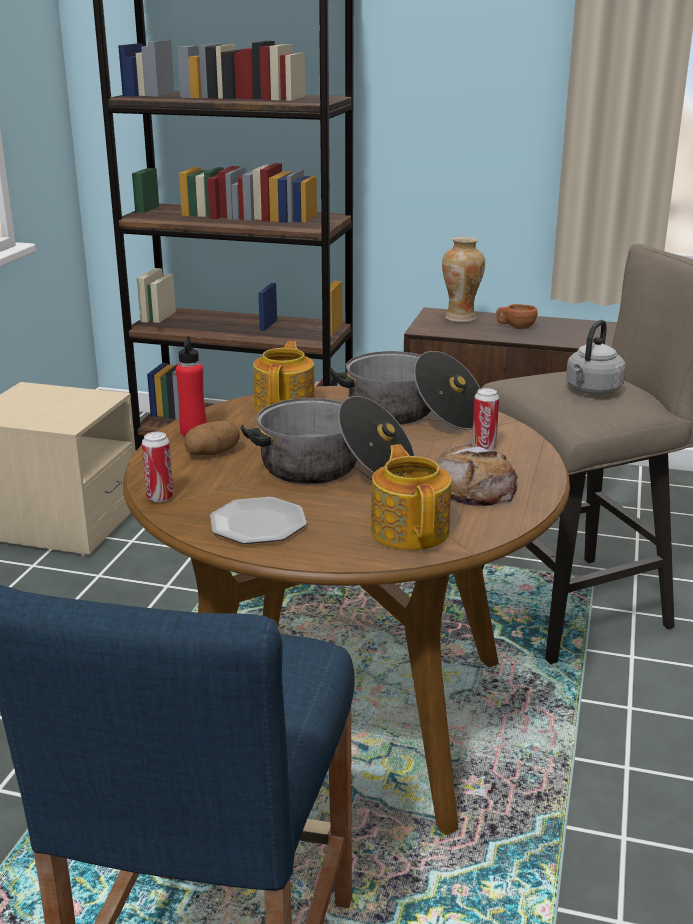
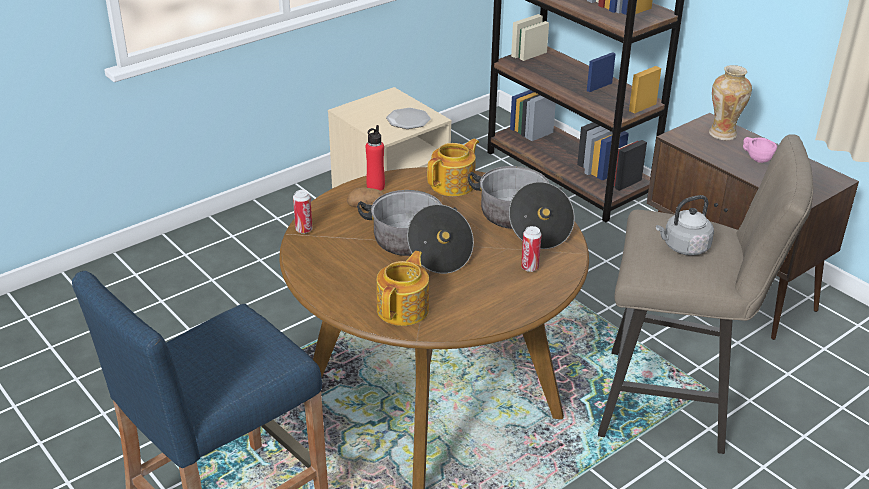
camera: 35 degrees right, 10 degrees up
plate [210,497,307,544] -> plate moved to [386,108,431,129]
bread [435,443,518,506] -> none
brown cup [496,304,538,329] -> pink cup [743,137,777,163]

